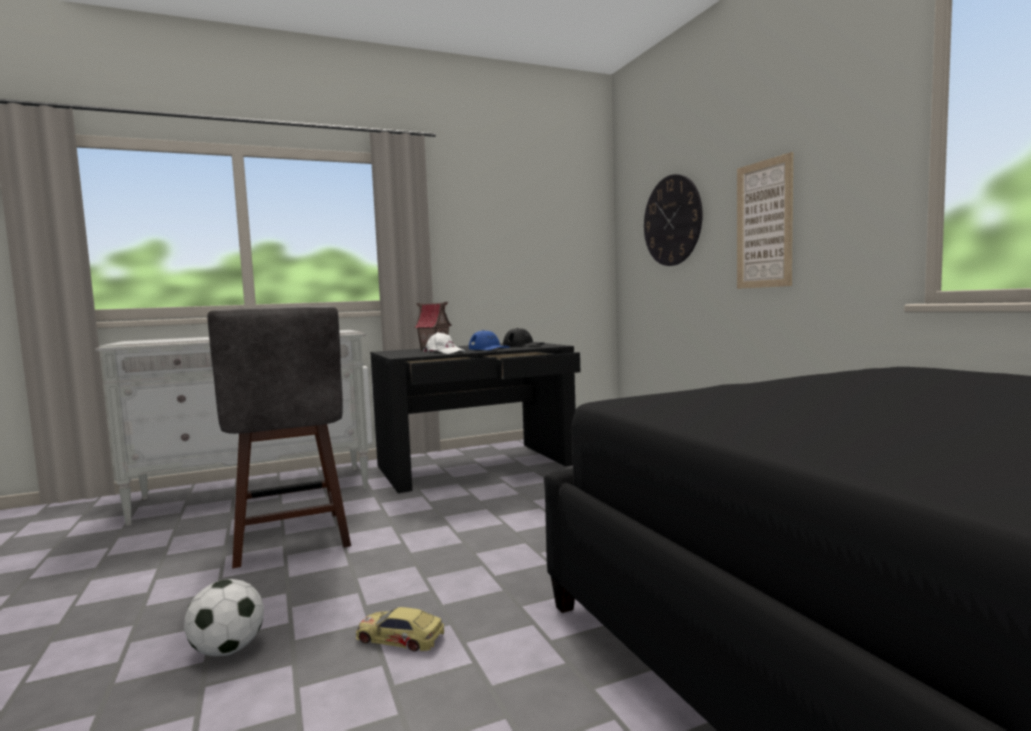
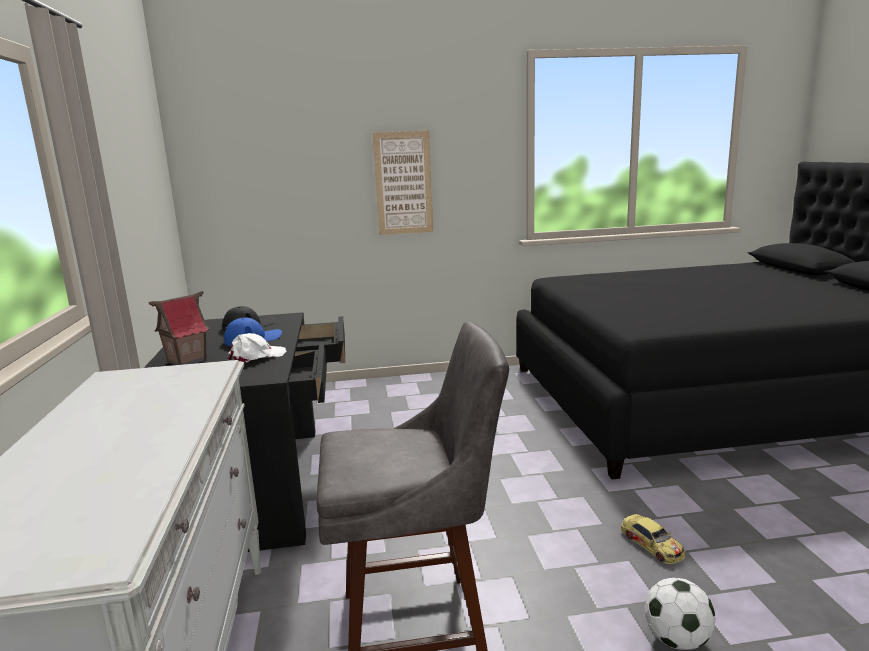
camera: 75 degrees left, 10 degrees up
toy car [356,607,444,651] -> toy car turned 60 degrees counterclockwise [621,514,685,564]
wall clock [644,174,703,266] -> none

